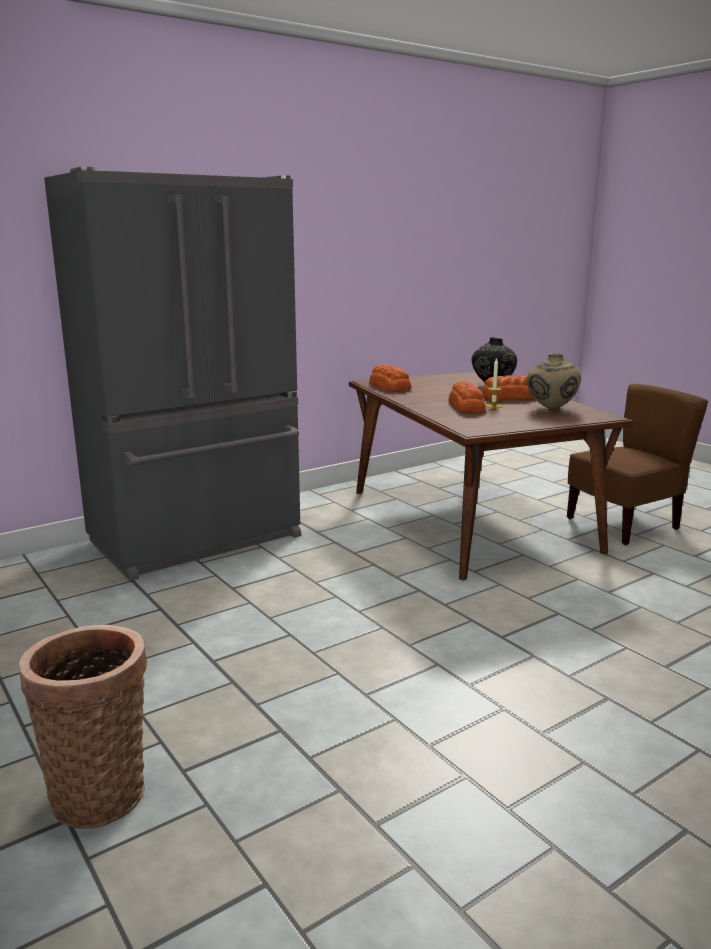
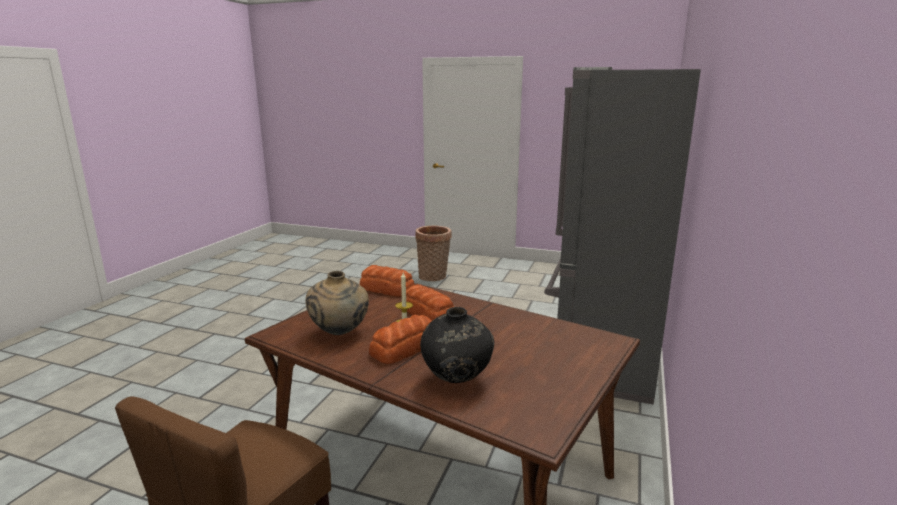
camera: 145 degrees right, 0 degrees up
bread [369,365,411,392] -> bread moved to [359,265,415,297]

